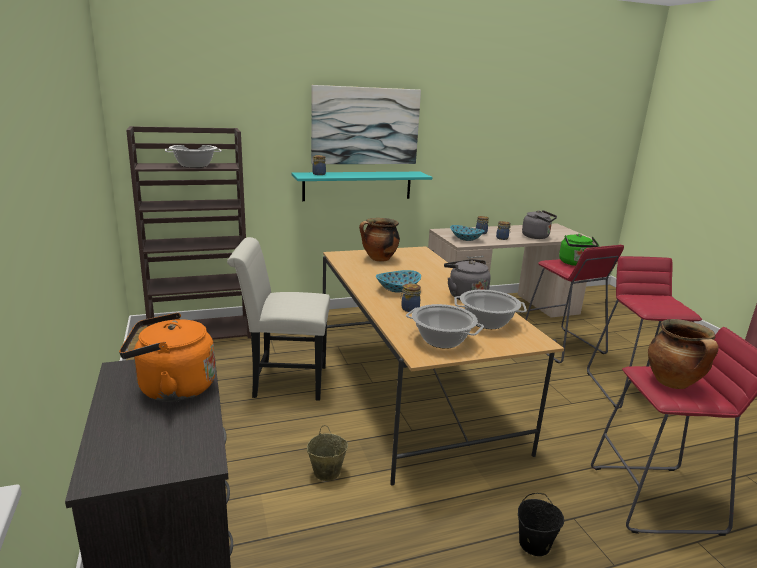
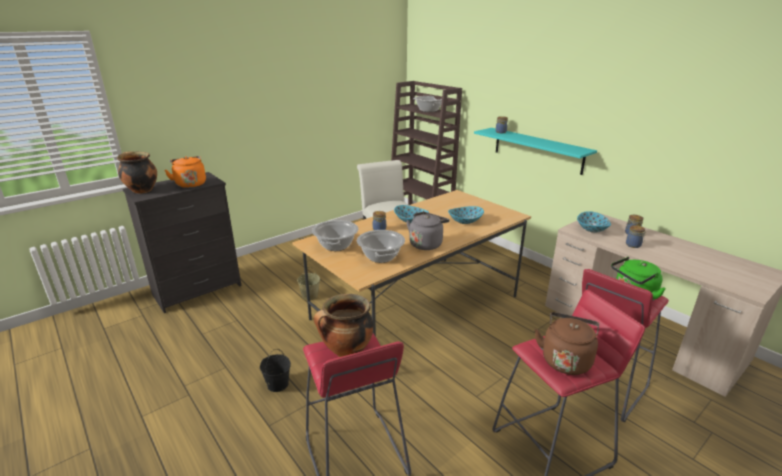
camera: 70 degrees right, 5 degrees up
picture [311,85,421,164] -> none
cooking pot [359,218,400,262] -> cooking pot moved to [117,151,157,194]
grey kettle [522,210,557,239] -> none
none -> bowl [448,206,484,224]
none -> brown kettle [535,312,599,375]

